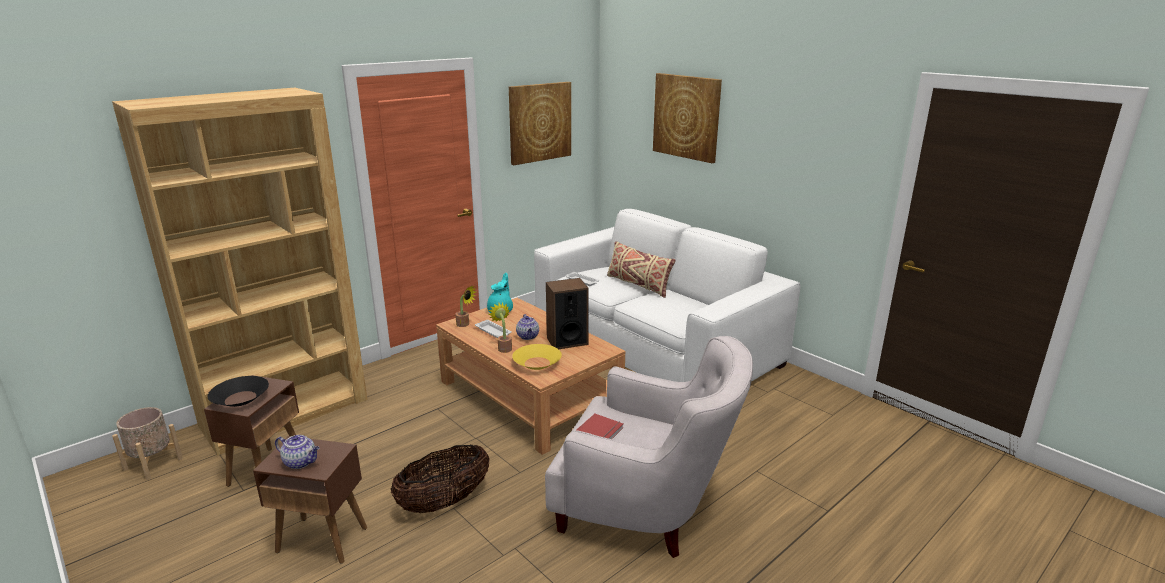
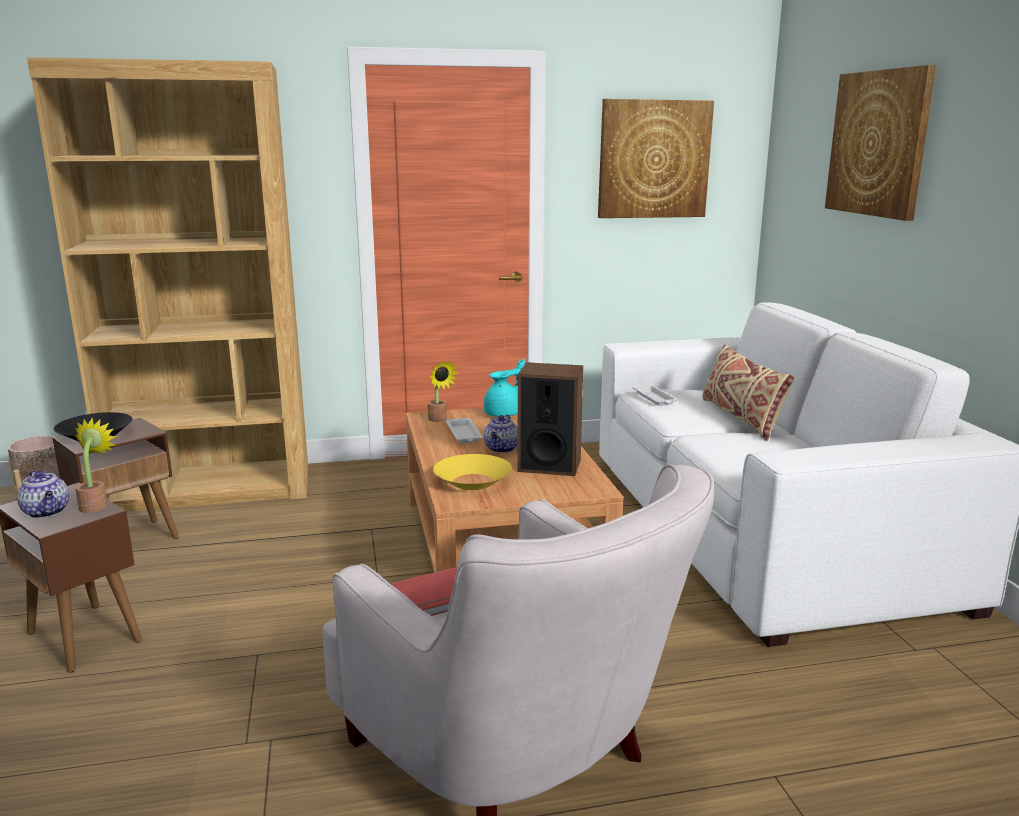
camera: 30 degrees right, 5 degrees down
basket [391,444,490,513] -> none
potted plant [489,303,512,353] -> potted plant moved to [75,417,117,513]

